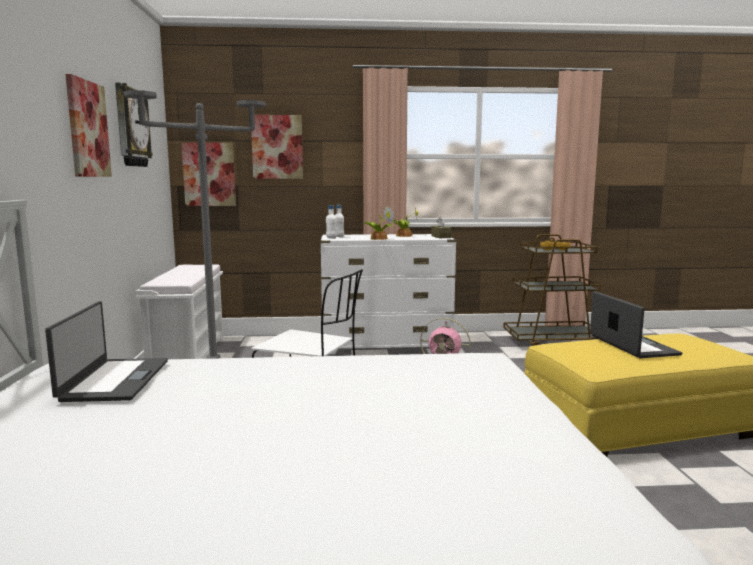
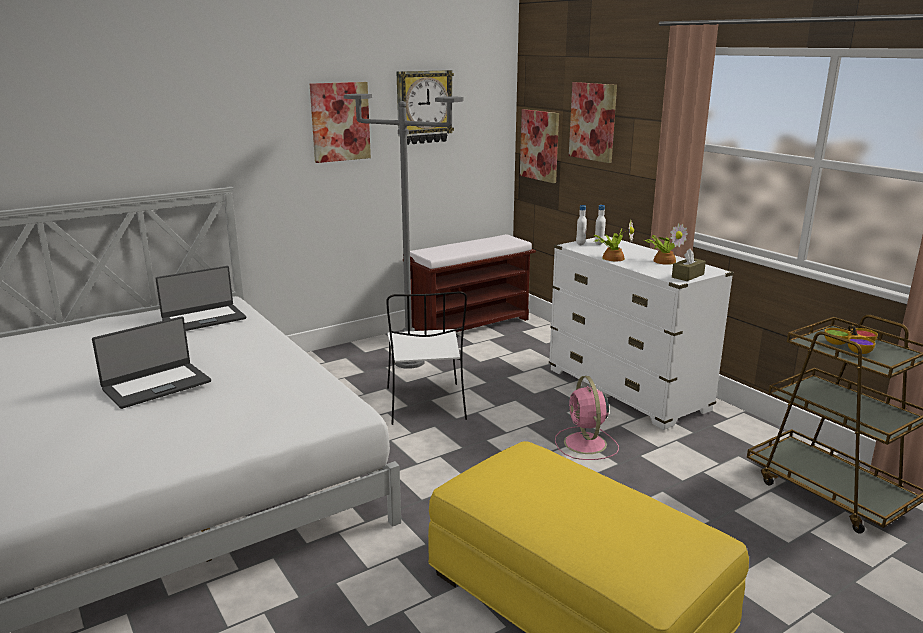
camera: 60 degrees right, 10 degrees up
white bench [135,264,223,359] -> brown bench [403,234,536,332]
laptop [590,291,682,358] -> laptop moved to [92,316,211,409]

